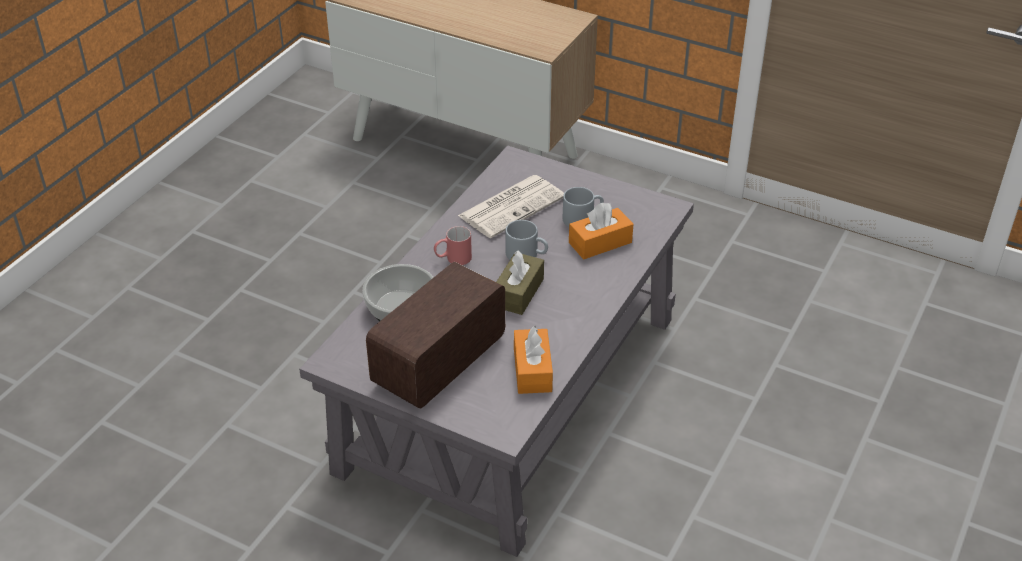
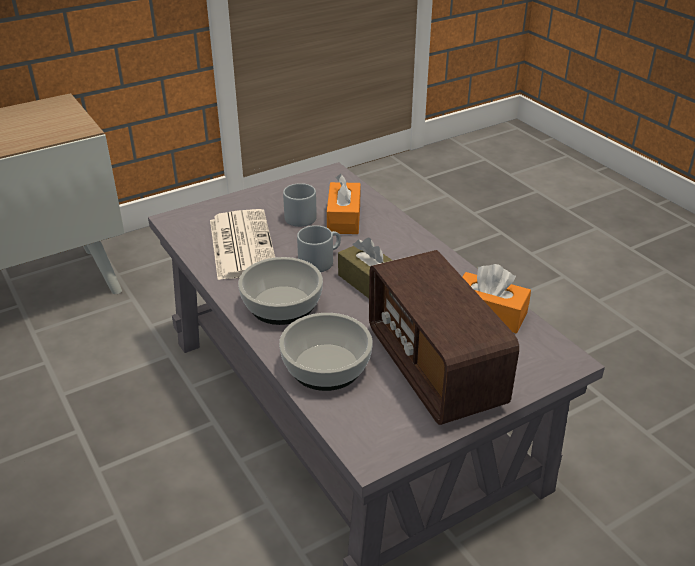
camera: 60 degrees left, 5 degrees down
red mug [434,226,472,265] -> bowl [238,257,323,325]

